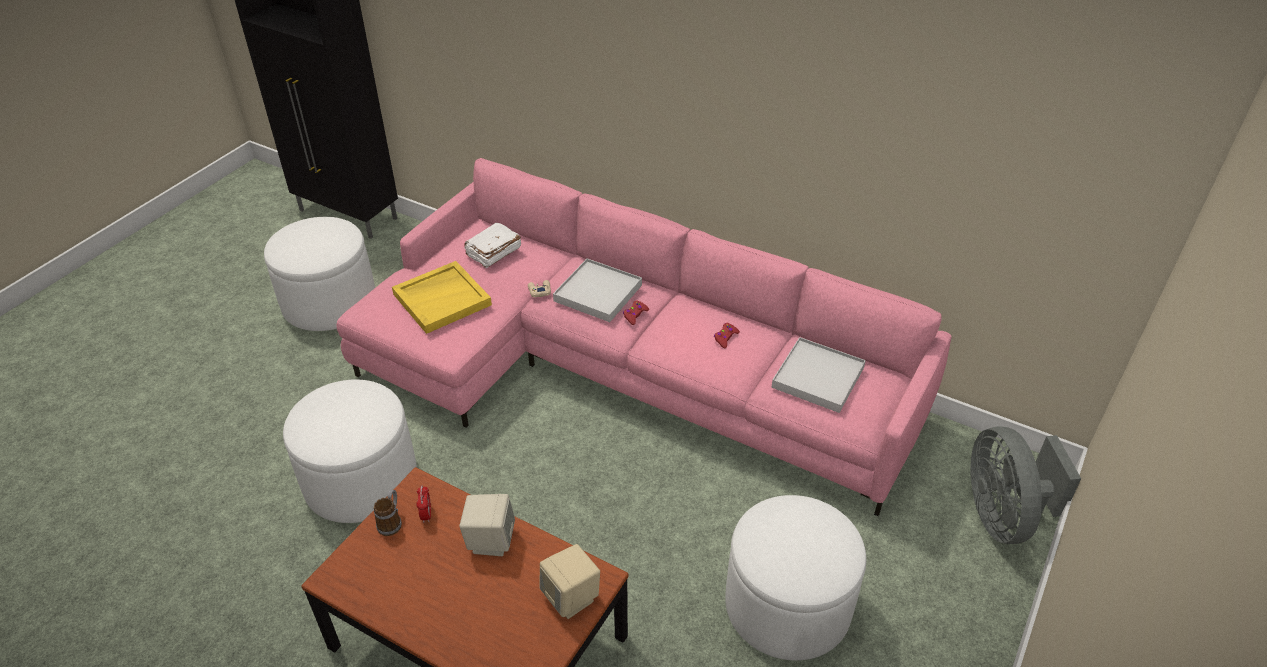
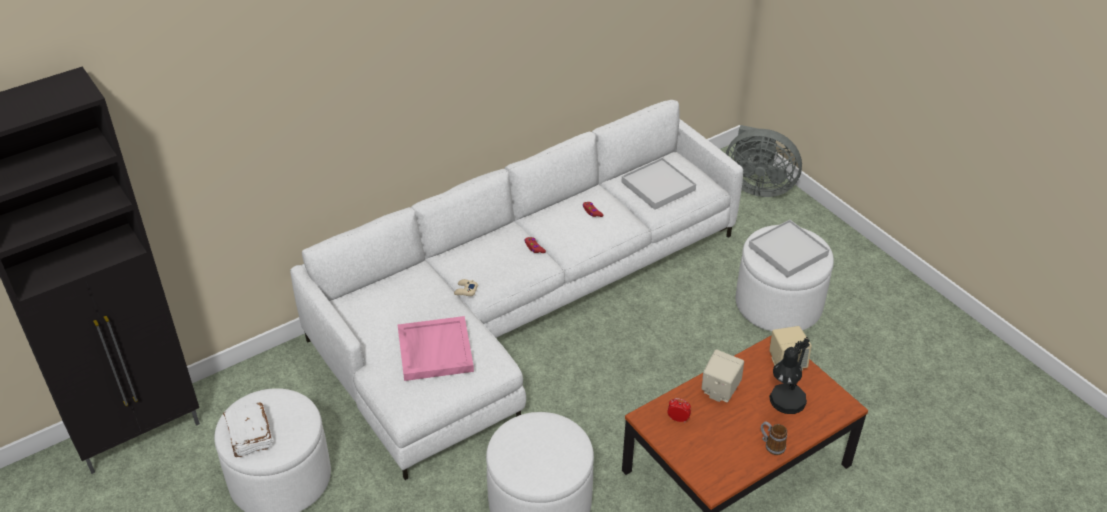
camera: 65 degrees left, 0 degrees up
pink sofa [336,158,952,516] -> white sofa [290,100,743,480]
mug [374,489,402,536] -> mug moved to [761,422,787,455]
yellow tray [392,261,492,334] -> pink tray [398,316,474,381]
white book [464,223,521,268] -> white book moved to [223,402,273,457]
white tray [553,258,642,322] -> white tray moved to [748,220,829,278]
none -> black table lamp [769,337,810,414]

